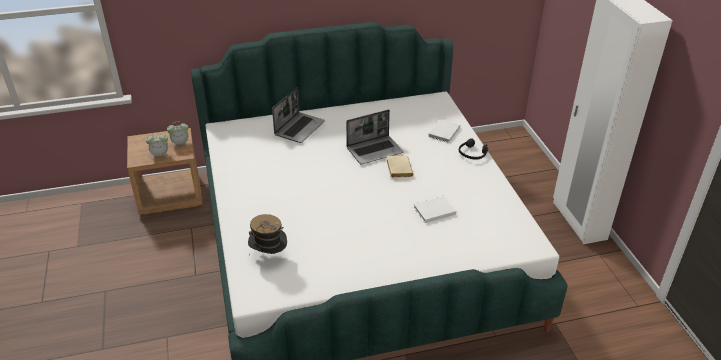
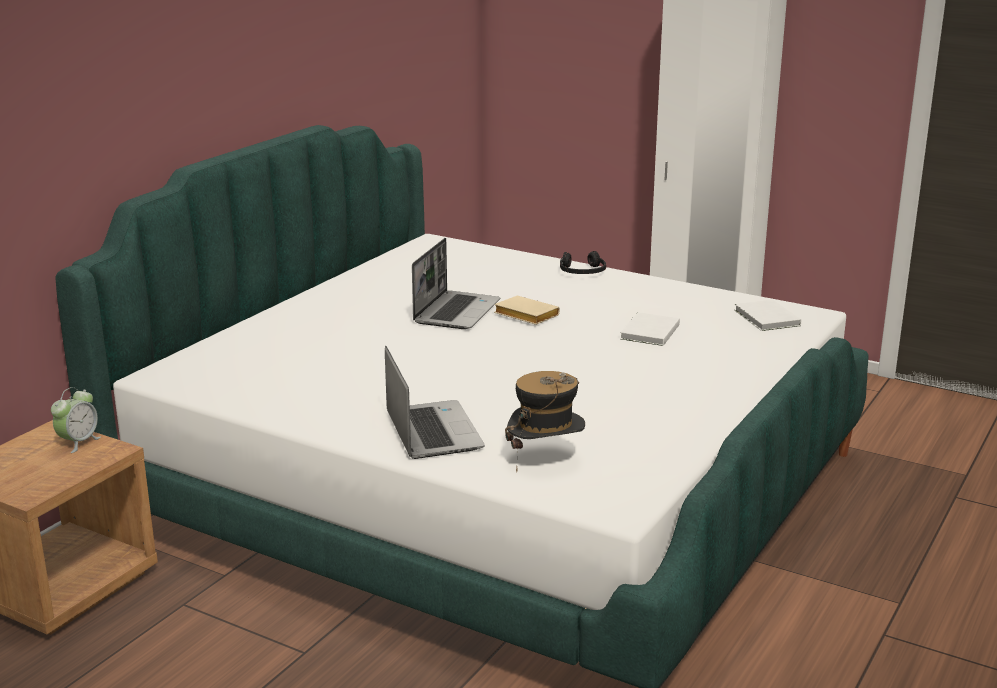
camera: 45 degrees left, 15 degrees down
alarm clock [146,133,168,160] -> none
laptop [272,87,325,143] -> laptop moved to [385,346,485,459]
white book [428,119,460,143] -> white book moved to [734,299,801,331]

